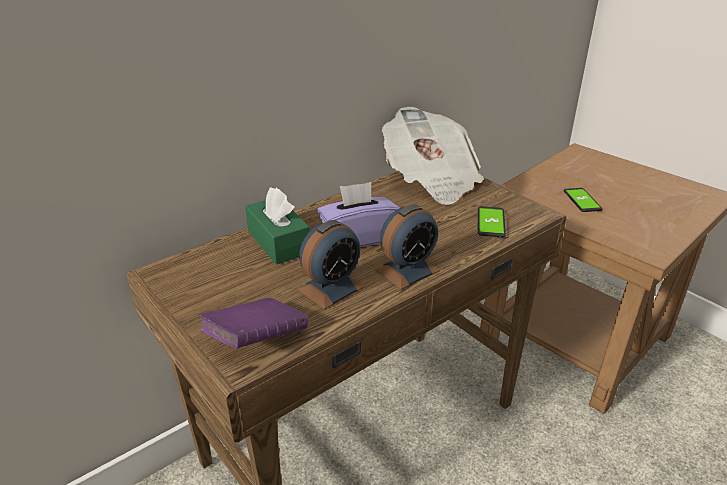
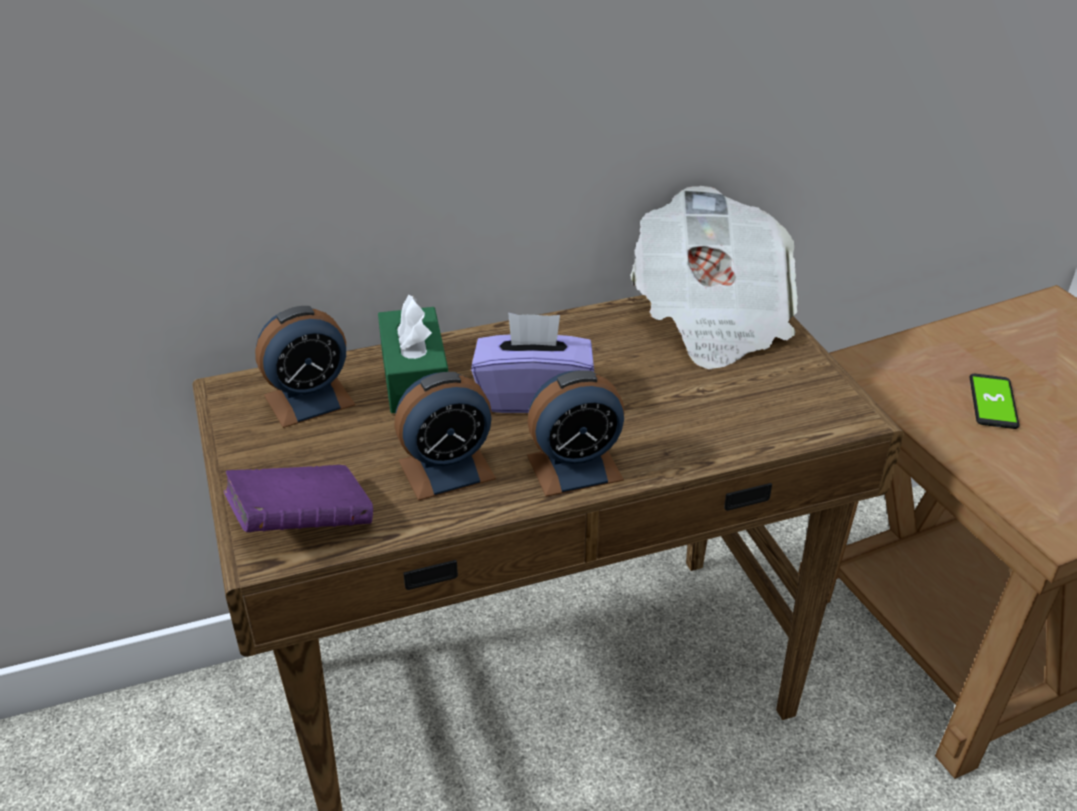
camera: 20 degrees right, 5 degrees up
phone [478,206,506,237] -> none
none -> alarm clock [255,306,355,428]

